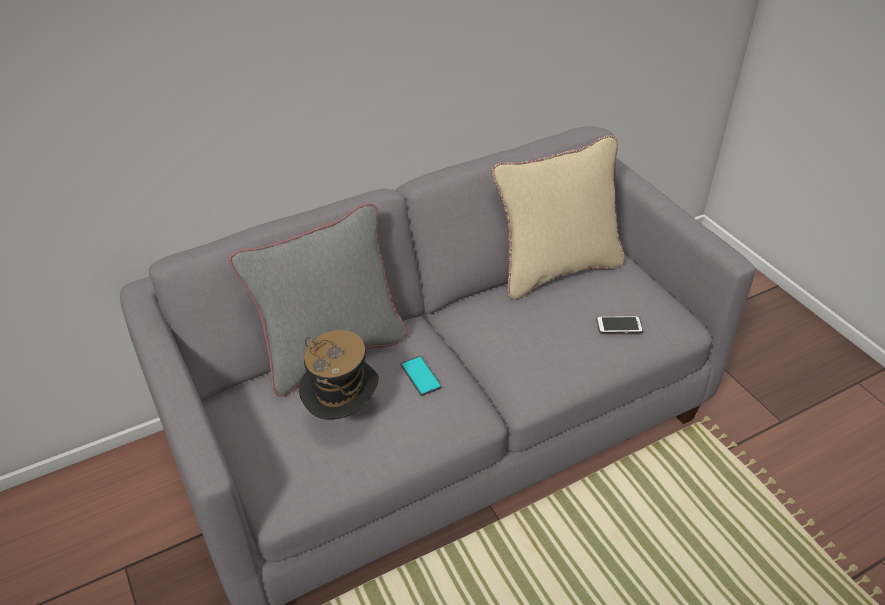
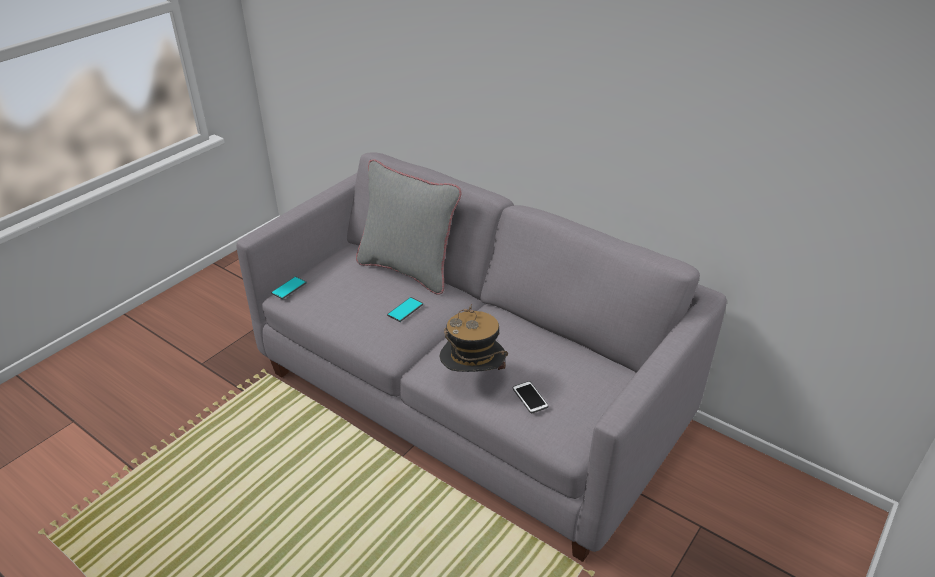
camera: 65 degrees right, 5 degrees down
hat [299,330,379,420] -> hat moved to [440,304,508,372]
beige pillow [491,135,625,300] -> none
none -> phone [271,276,307,299]

